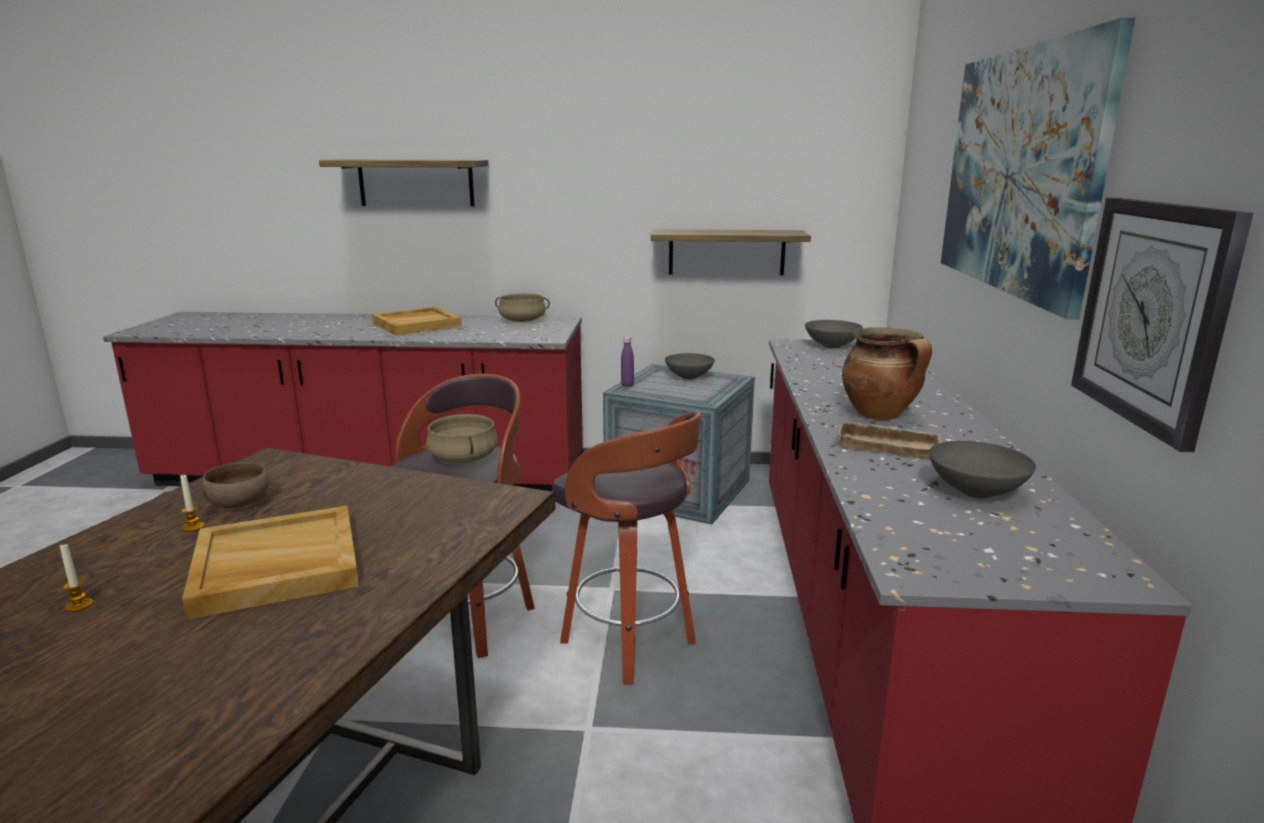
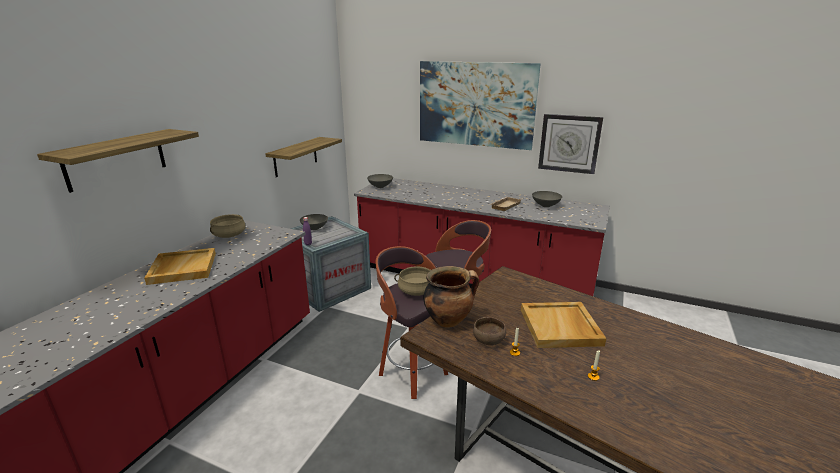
camera: 70 degrees left, 5 degrees up
cooking pot [842,327,932,420] -> cooking pot moved to [423,266,479,328]

